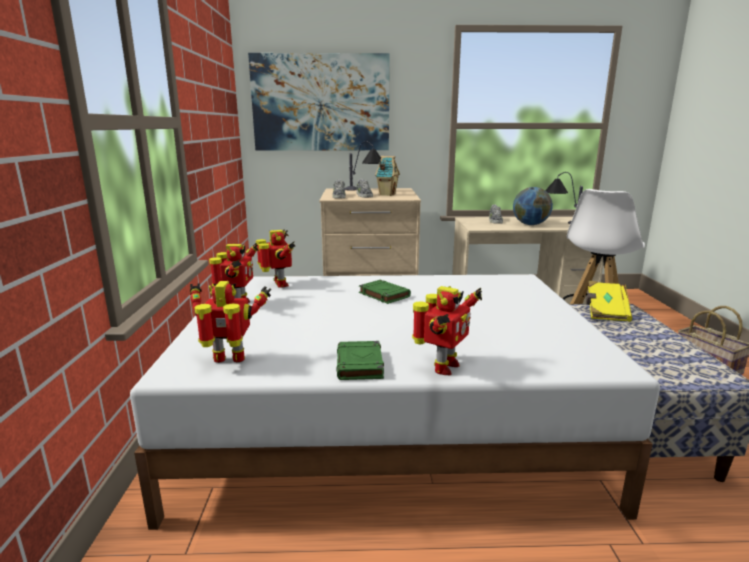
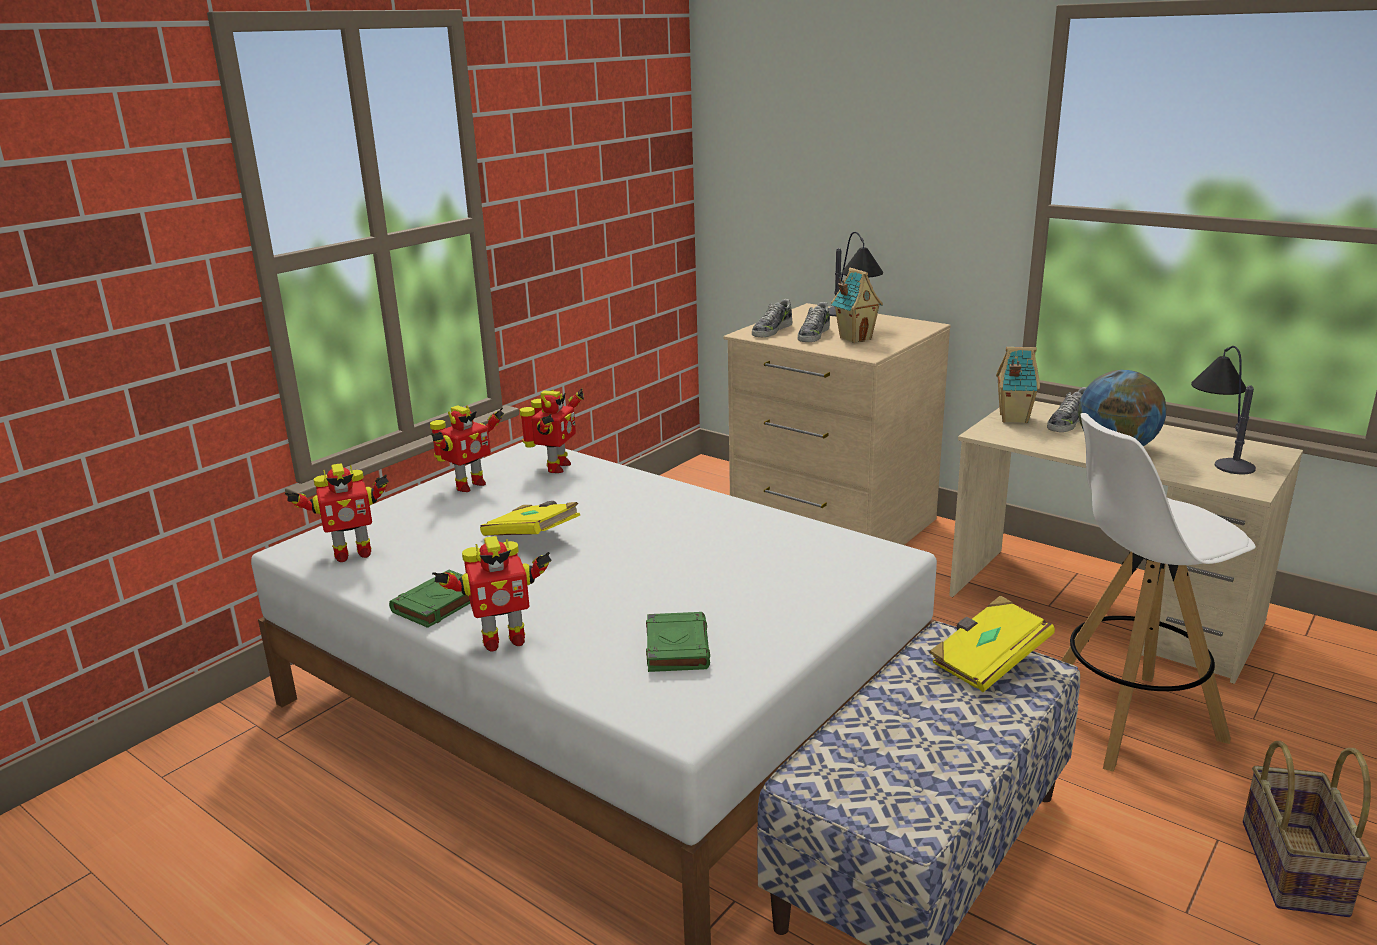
camera: 40 degrees right, 5 degrees up
toy robot [190,281,271,363] -> toy robot turned 120 degrees clockwise [285,463,389,562]
picture [248,53,390,151] -> none
green book [359,280,411,304] -> green book moved to [646,612,710,672]
none -> yellow book [480,501,580,536]
none -> toy house [996,347,1040,423]

